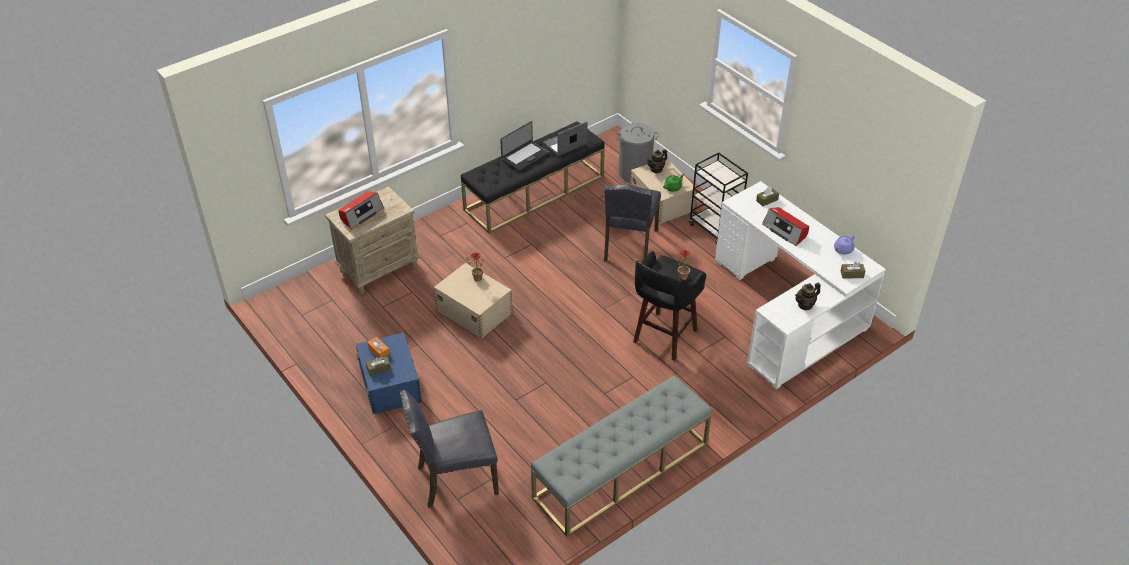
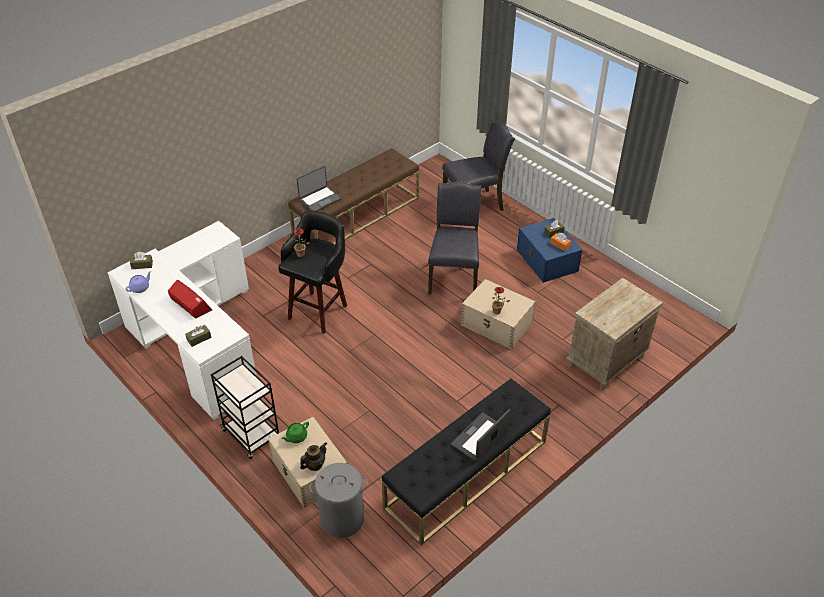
camera: 175 degrees right, 0 degrees up
radio [339,191,384,229] -> none
grey bench [531,375,712,537] -> brown bench [288,148,419,244]
laptop [543,122,588,156] -> laptop moved to [297,166,341,211]
grey chair [604,184,661,262] -> grey chair moved to [428,181,482,295]
teapot [795,283,821,310] -> none

